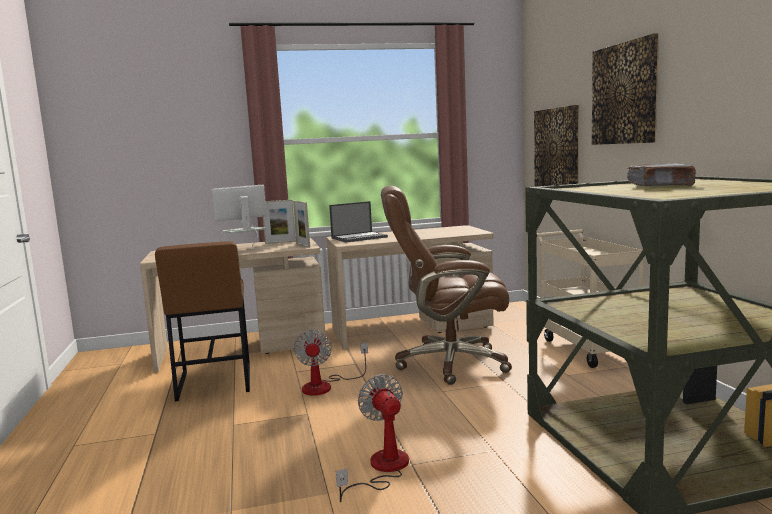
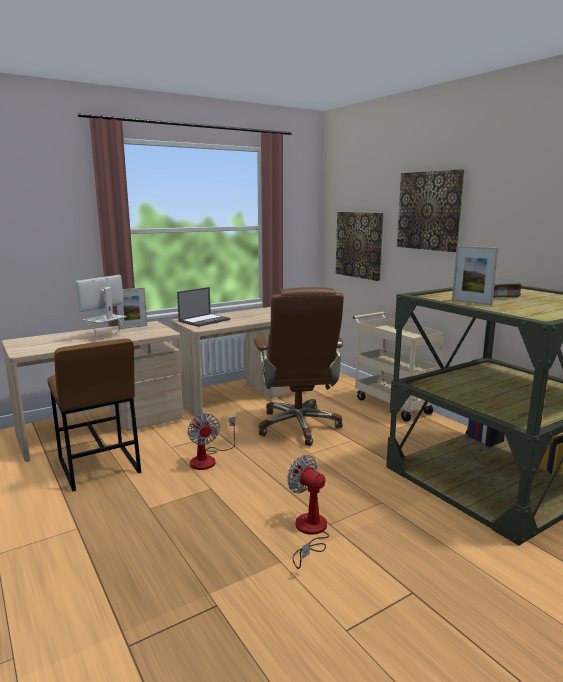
camera: 20 degrees left, 5 degrees up
picture frame [293,201,310,248] -> picture frame moved to [452,246,498,305]
brown office chair [381,186,512,385] -> brown office chair turned 75 degrees counterclockwise [254,287,344,446]

